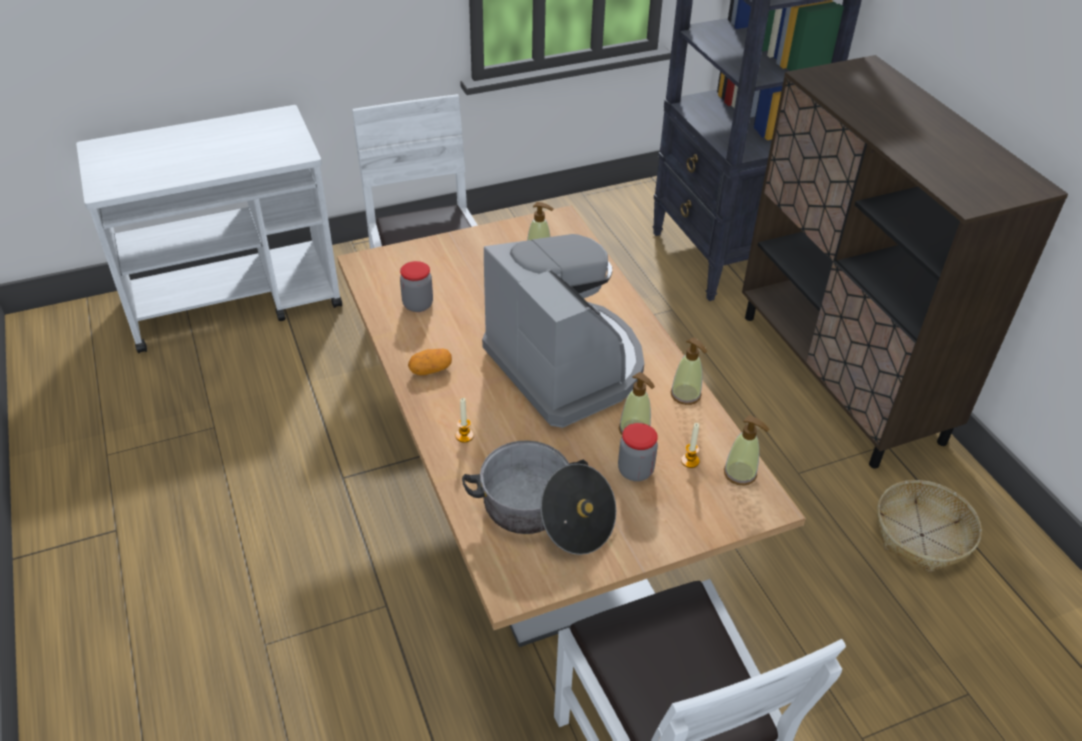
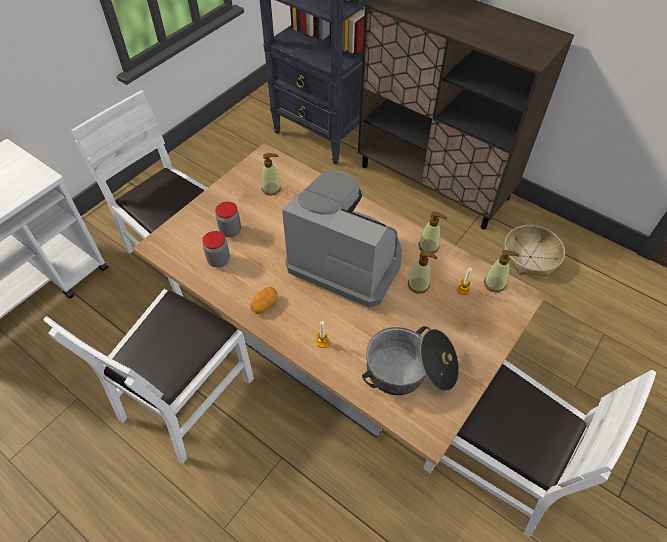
camera: 30 degrees left, 10 degrees up
jar [618,423,658,481] -> jar moved to [215,202,241,237]
none -> white chair [44,289,254,463]

